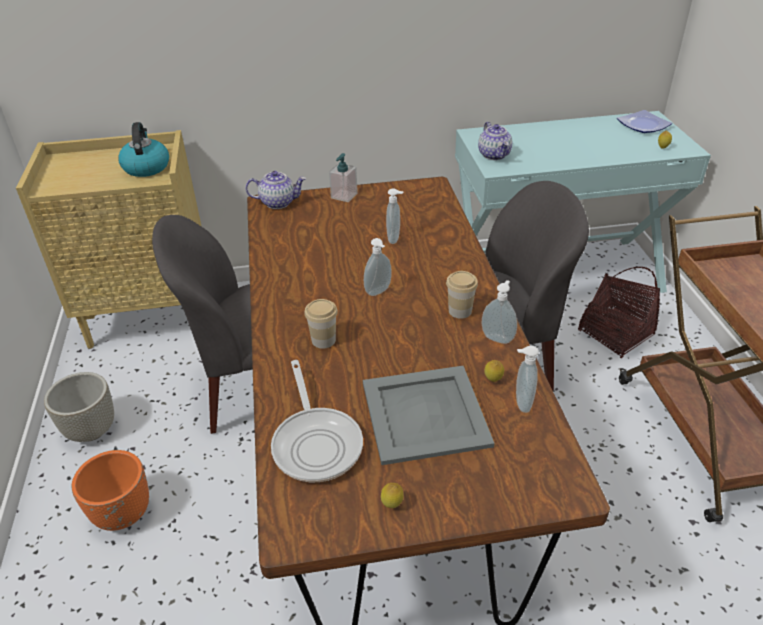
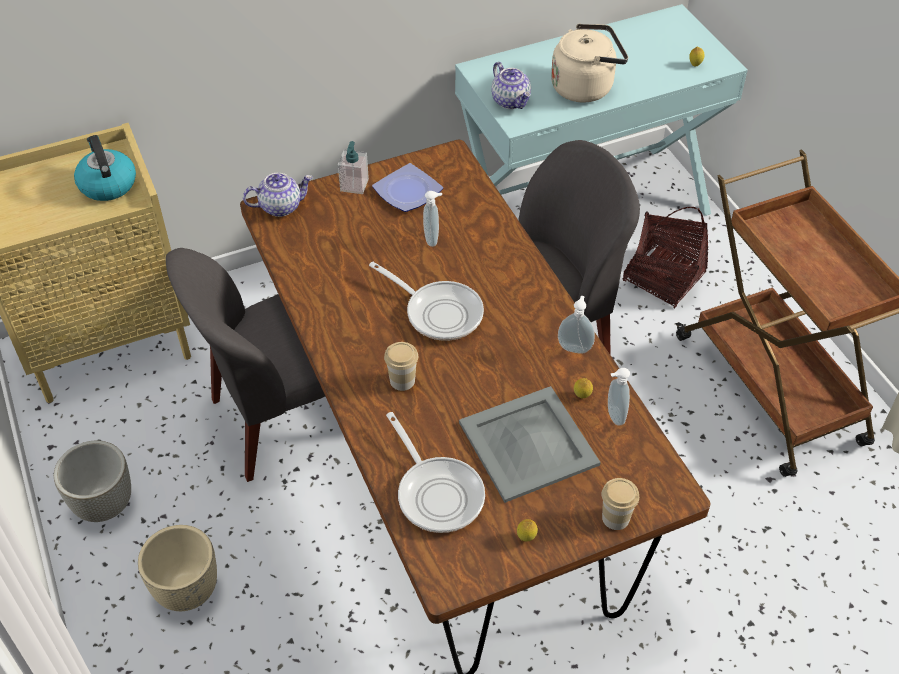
camera: 15 degrees left, 10 degrees up
orange planter [72,450,149,531] -> beige planter [138,525,217,611]
soap dispenser [364,238,392,296] -> frying pan [369,262,484,341]
cup [446,271,478,319] -> cup moved to [601,478,639,530]
plate [617,110,672,133] -> plate moved to [372,163,443,212]
none -> beige kettle [551,23,628,103]

